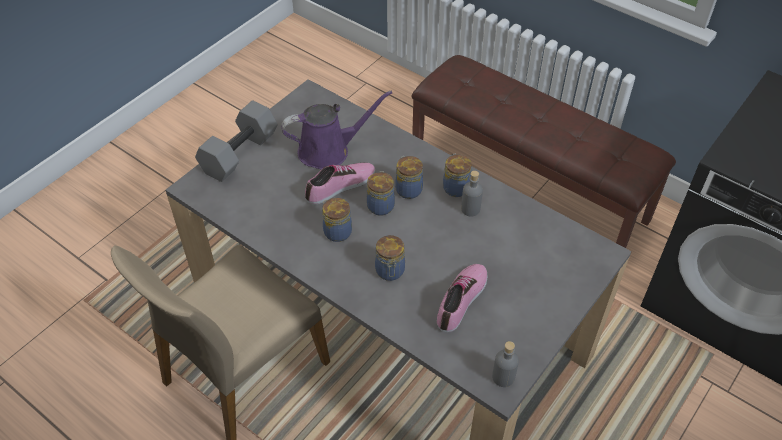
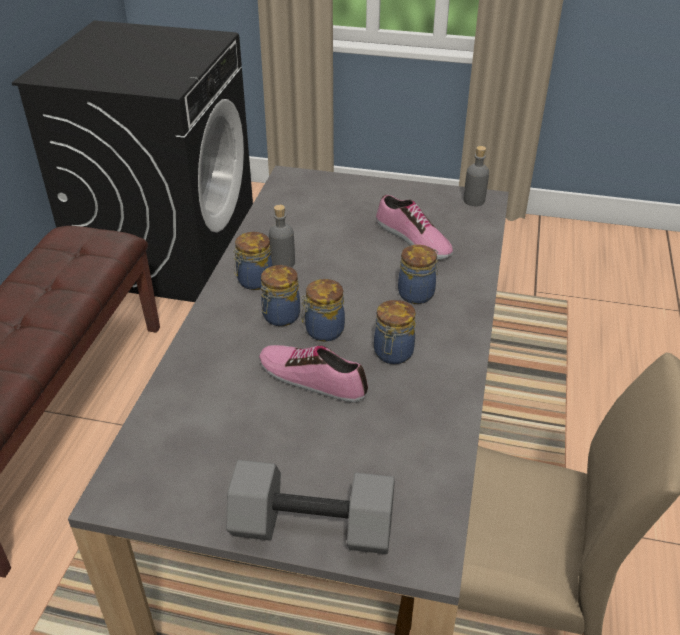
camera: 115 degrees left, 10 degrees down
purple watering can [281,91,392,169] -> none
shoe [437,264,487,332] -> shoe turned 135 degrees counterclockwise [376,195,453,259]

